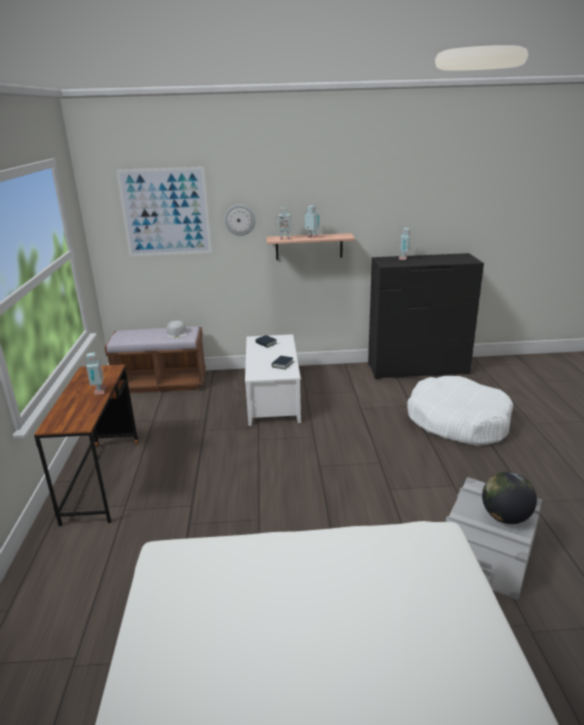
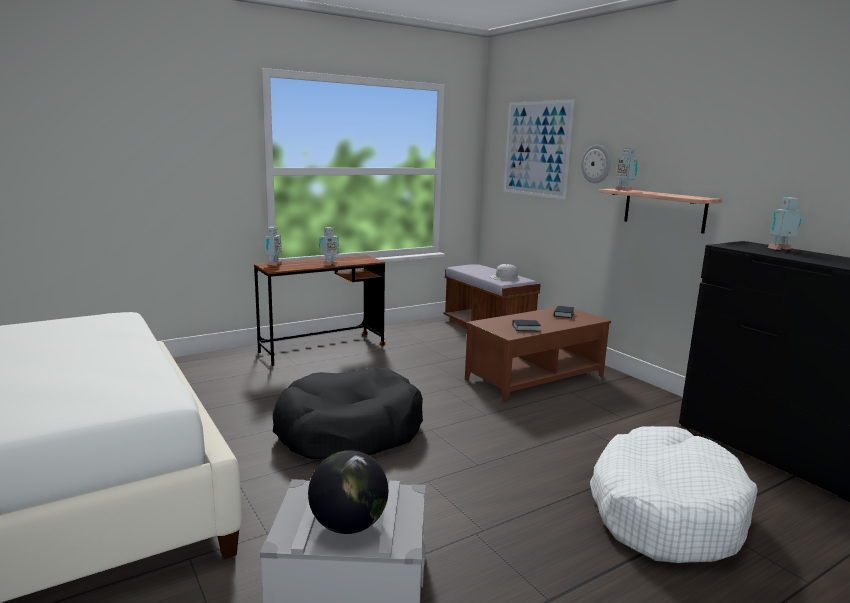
camera: 60 degrees right, 10 degrees down
white coffee table [245,334,301,426] -> brown coffee table [465,306,611,402]
toy robot [305,205,319,238] -> toy robot moved to [265,227,282,266]
none -> black dog bed [273,367,423,459]

